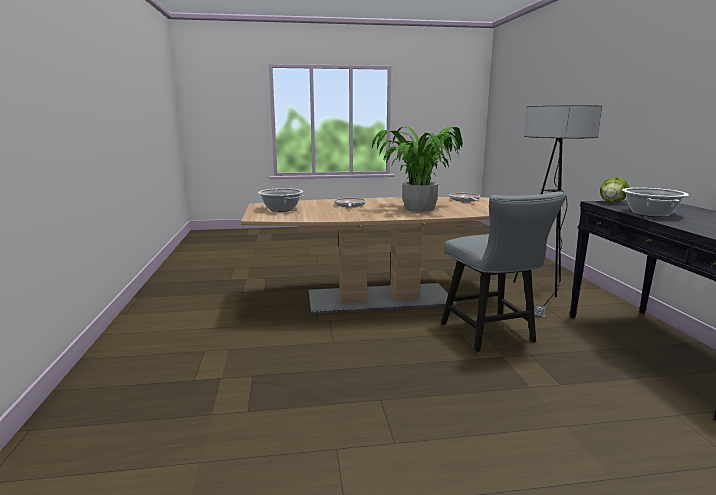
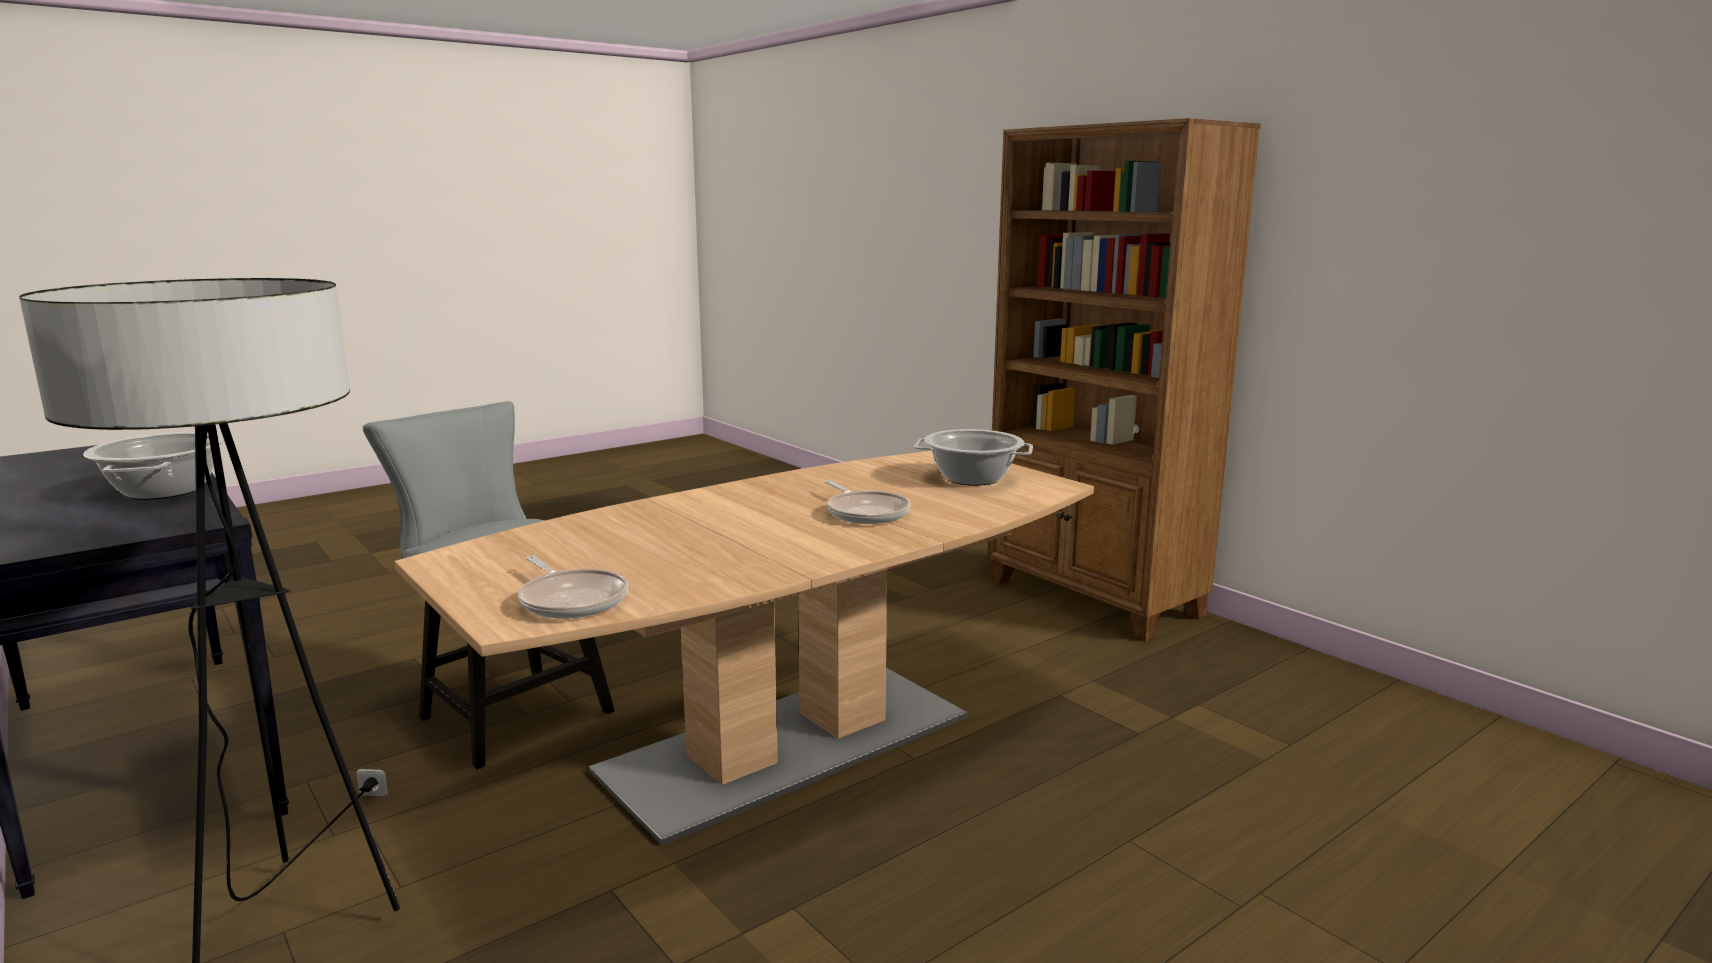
camera: 150 degrees right, 0 degrees up
potted plant [372,127,463,212] -> none
lettuce [600,177,629,203] -> none
none -> brown bookcase [987,118,1261,642]

